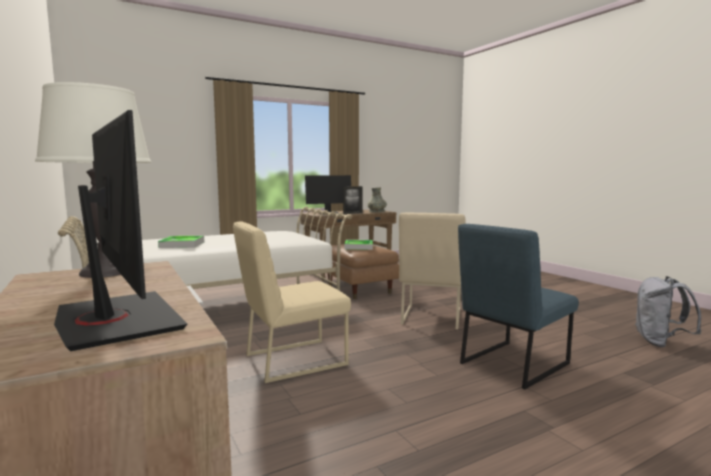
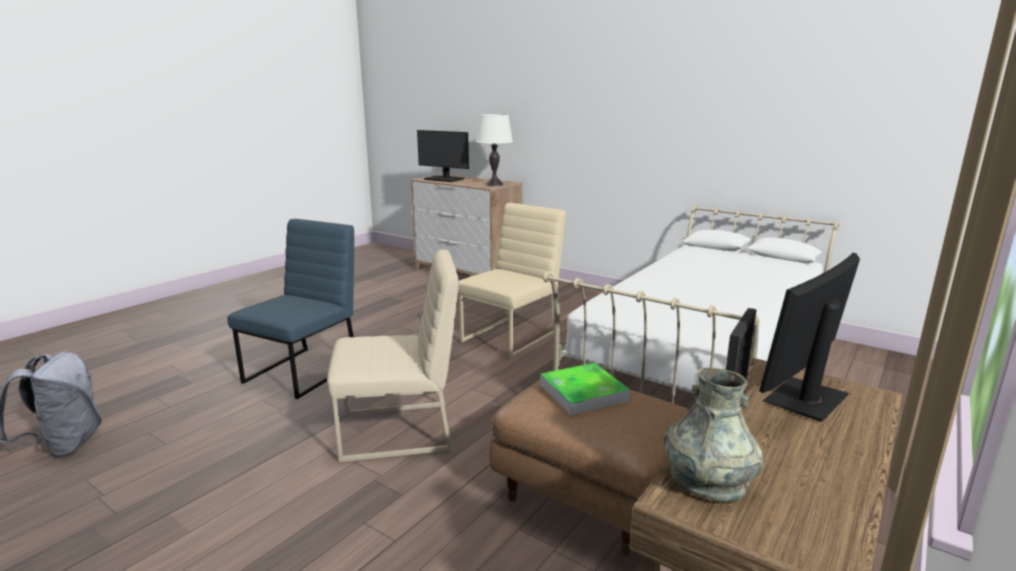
camera: 155 degrees right, 10 degrees up
tray [158,236,204,248] -> none
beige chair [399,213,465,329] -> beige chair turned 90 degrees clockwise [327,250,459,462]

